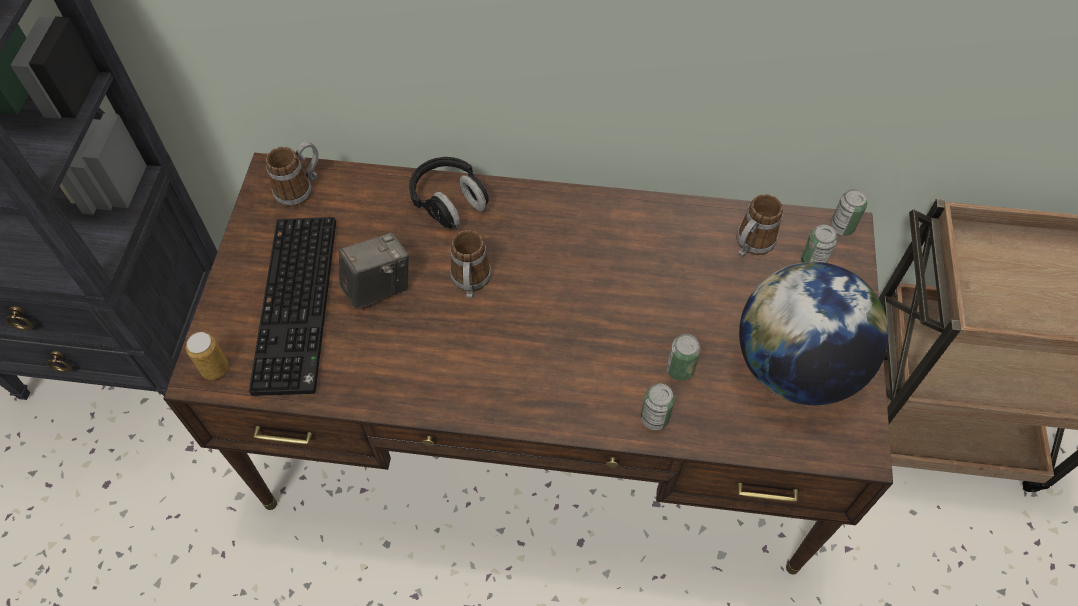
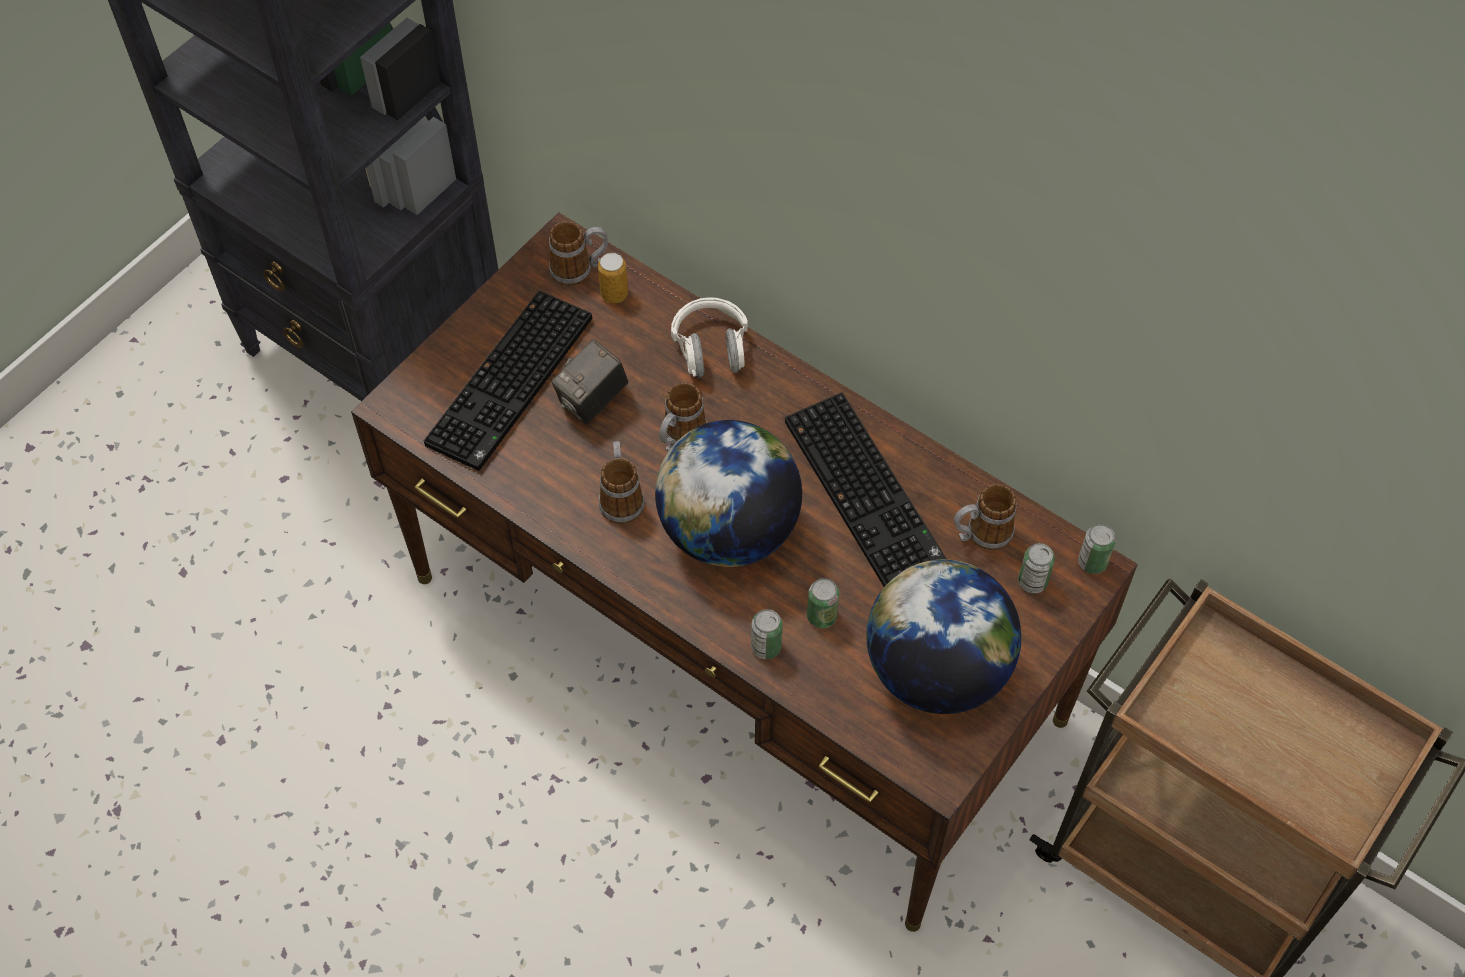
camera: 30 degrees right, 0 degrees up
can [186,332,229,380] -> can moved to [598,253,628,303]
camera [339,232,409,309] -> camera turned 135 degrees clockwise [552,339,628,424]
black headphones [409,157,489,228] -> white headphones [671,297,748,378]
none -> mug [599,441,644,524]
none -> globe [655,420,802,567]
none -> keyboard [785,393,947,587]

